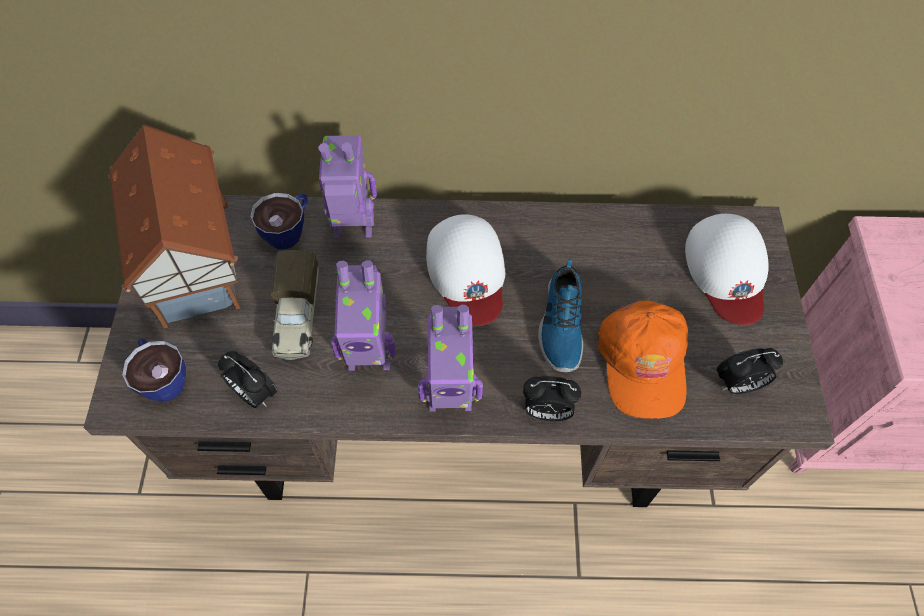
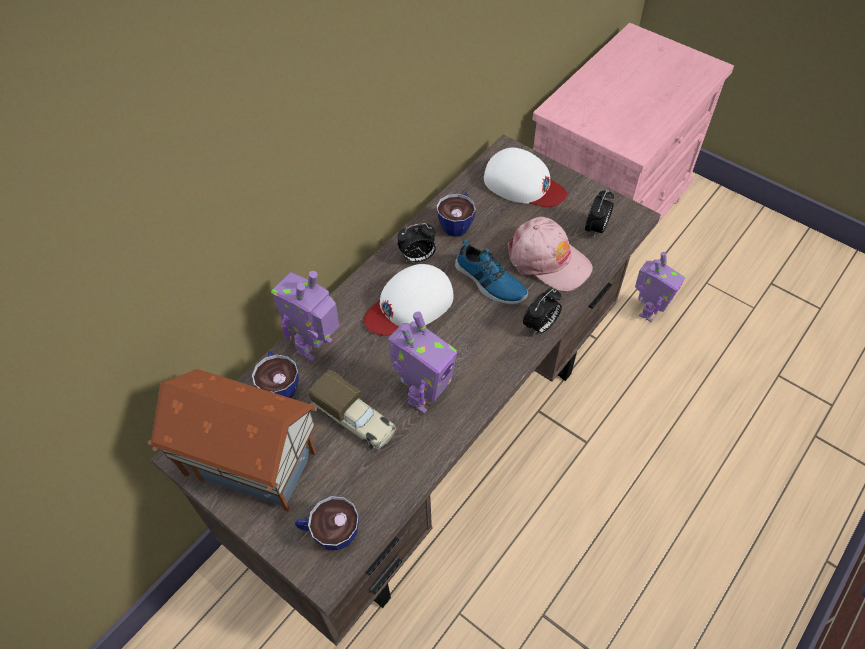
camera: 50 degrees left, 5 degrees down
alarm clock [218,351,278,408] -> alarm clock moved to [397,223,436,263]
toy robot [418,305,483,411] -> toy robot moved to [635,252,685,322]
white cap [426,214,505,326] -> white cap turned 120 degrees clockwise [364,264,454,336]
orange cap [598,300,688,419] -> pink cap [507,217,593,292]
none -> cup [436,193,476,237]

